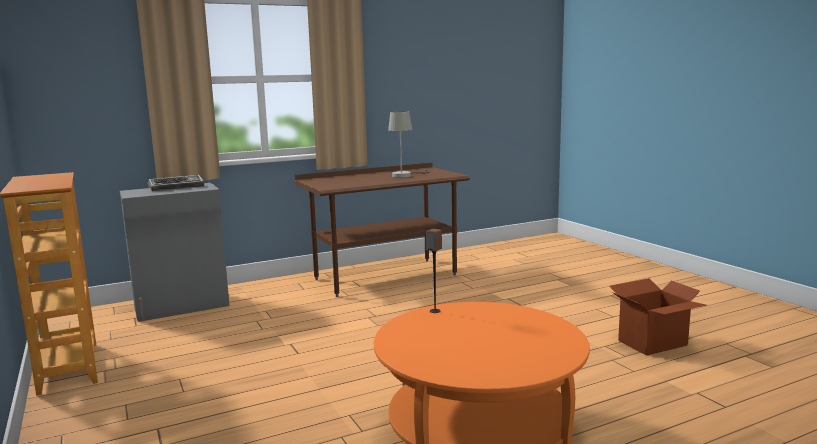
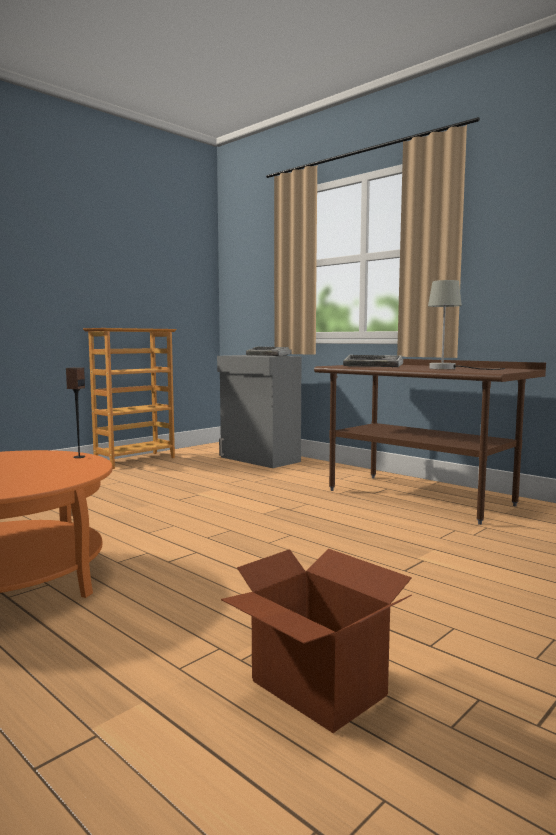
camera: 70 degrees right, 5 degrees down
none -> keyboard [343,355,403,367]

